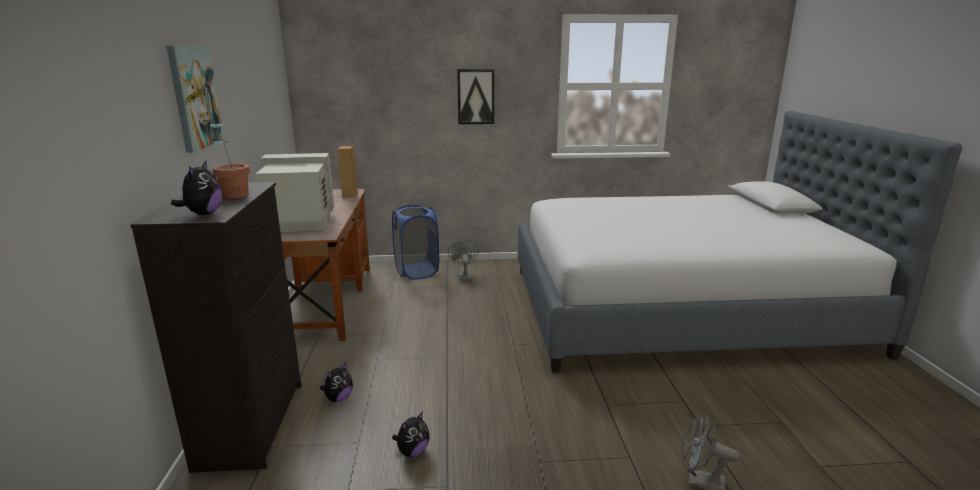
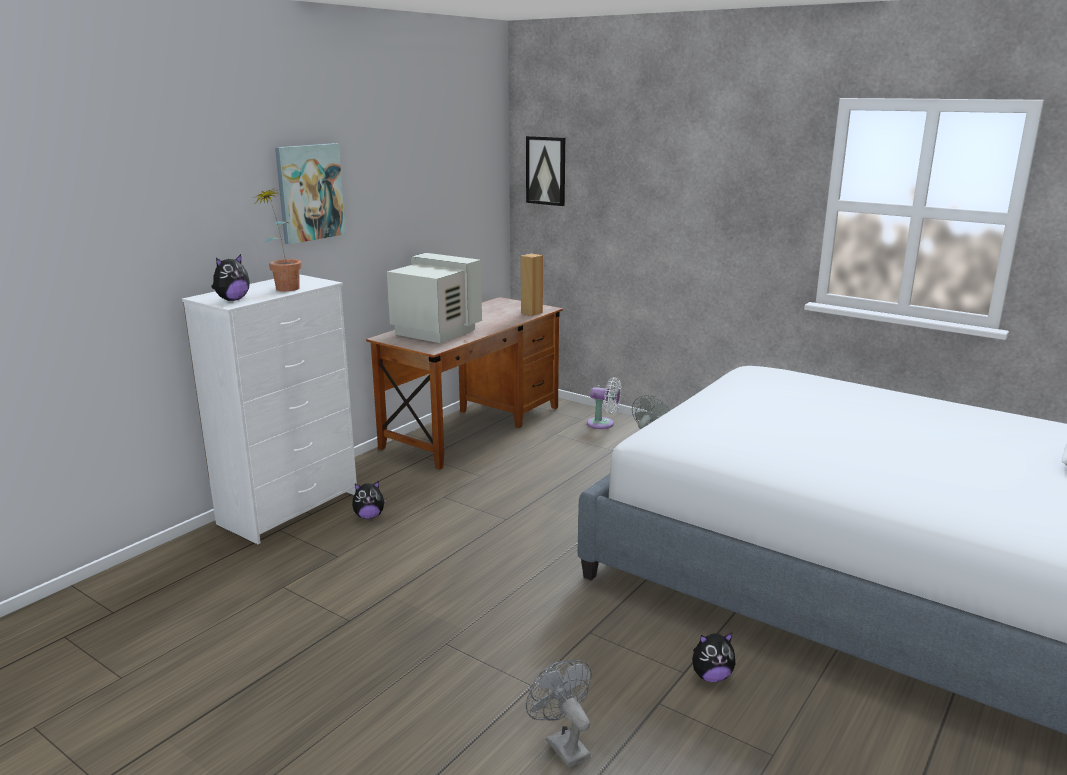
camera: 40 degrees right, 0 degrees up
black dresser [130,182,301,473] -> white dresser [182,274,357,544]
blue laundry basket [392,205,439,279] -> white fan [587,377,621,429]
plush toy [392,412,429,457] -> plush toy moved to [692,633,736,682]
picture [457,69,494,124] -> picture moved to [526,136,565,206]

